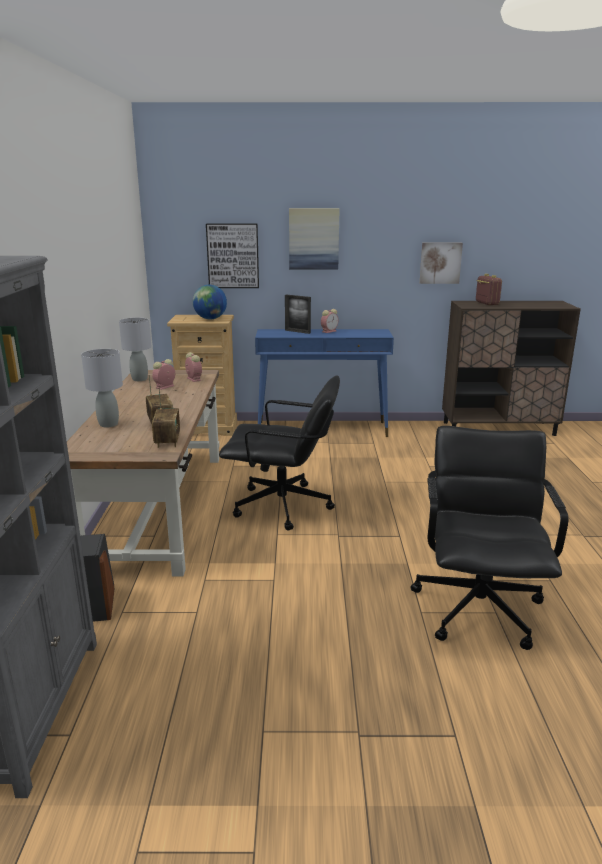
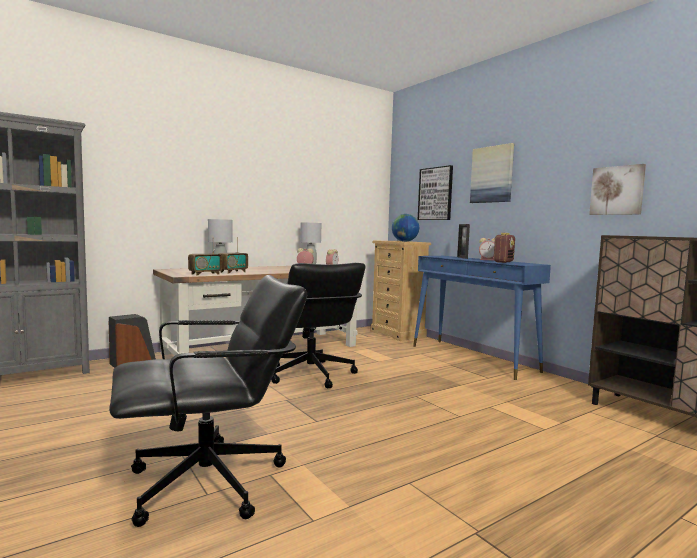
camera: 55 degrees right, 15 degrees down
radio [476,274,502,305] -> radio moved to [494,233,515,263]

